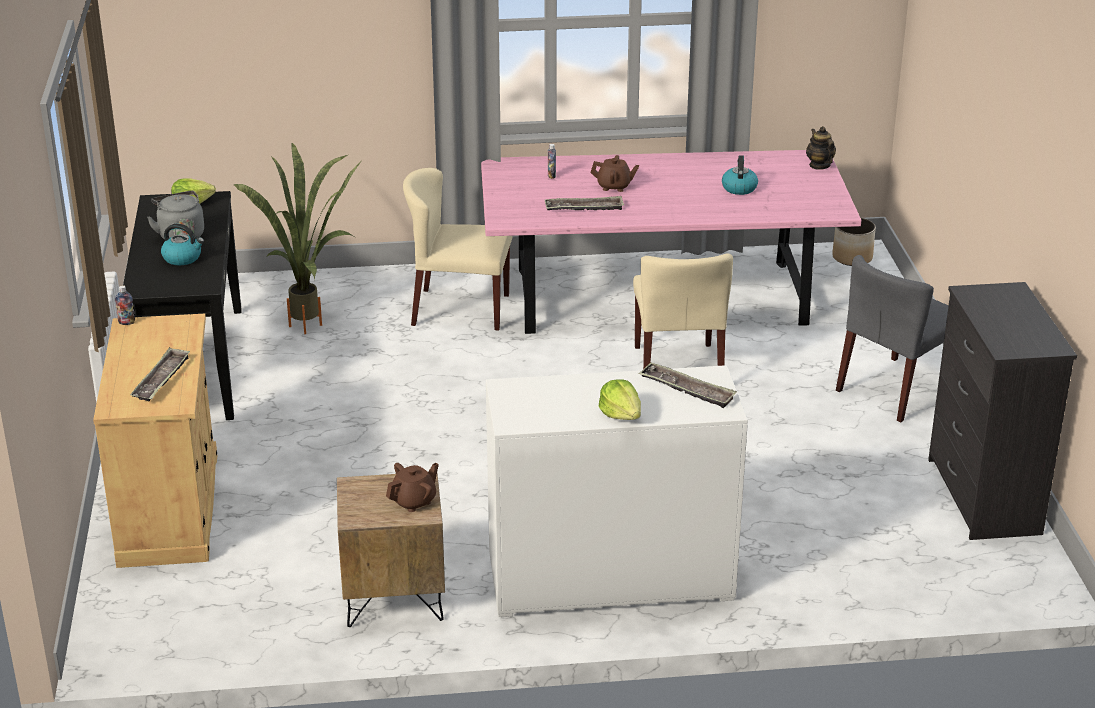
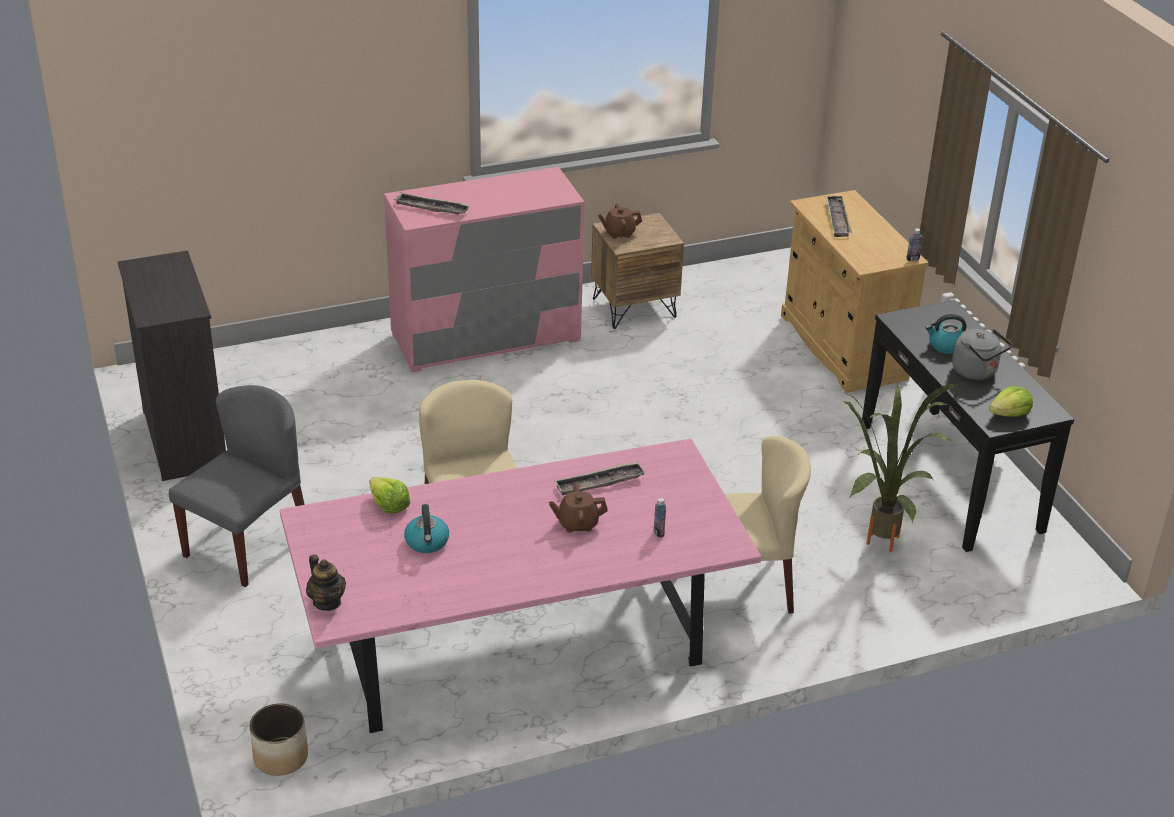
camera: 165 degrees right, 5 degrees up
brown teapot [386,463,439,512] -> brown teapot turned 45 degrees clockwise [598,204,642,239]
white dresser [486,365,748,617] -> pink dresser [384,167,584,372]
lettuce [599,379,641,420] -> lettuce moved to [369,477,410,514]

